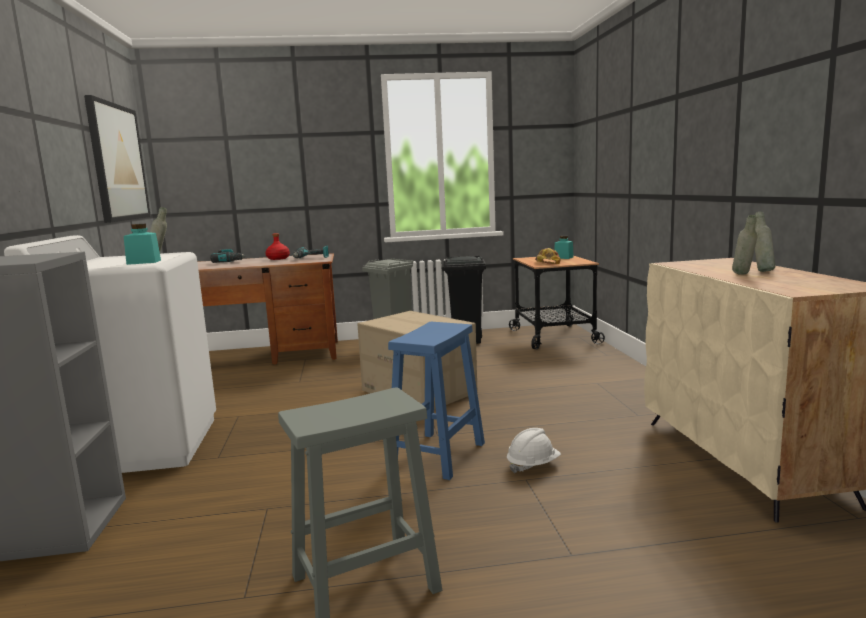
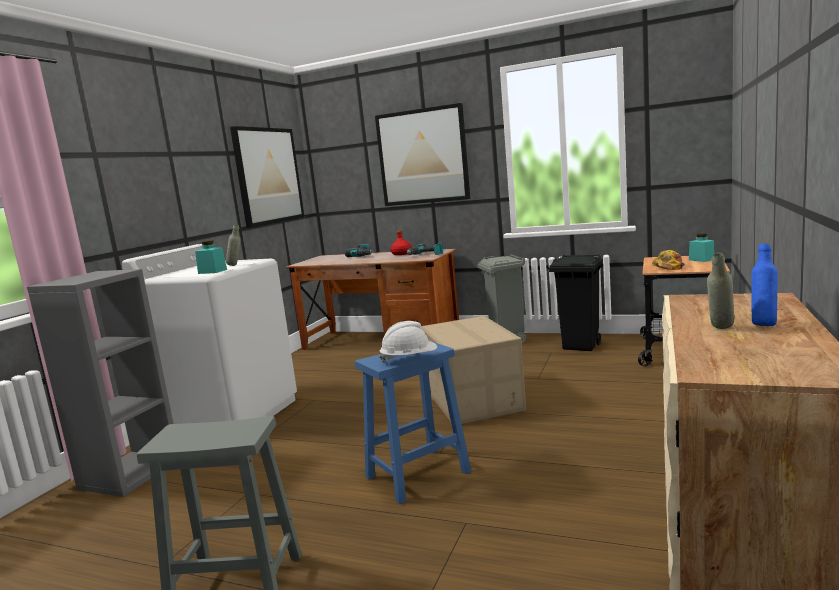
camera: 30 degrees right, 0 degrees up
white hard hat [507,428,561,474] -> white hard hat moved to [379,321,437,363]
grey bottle [755,212,775,272] -> blue bottle [752,243,778,326]
none -> picture [375,103,470,206]

